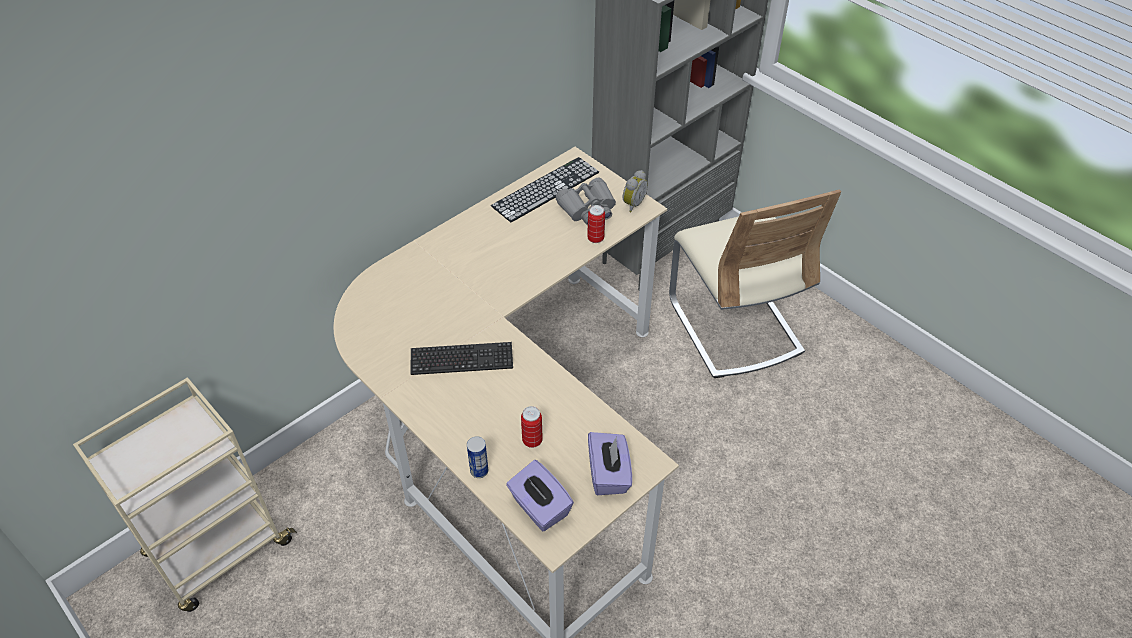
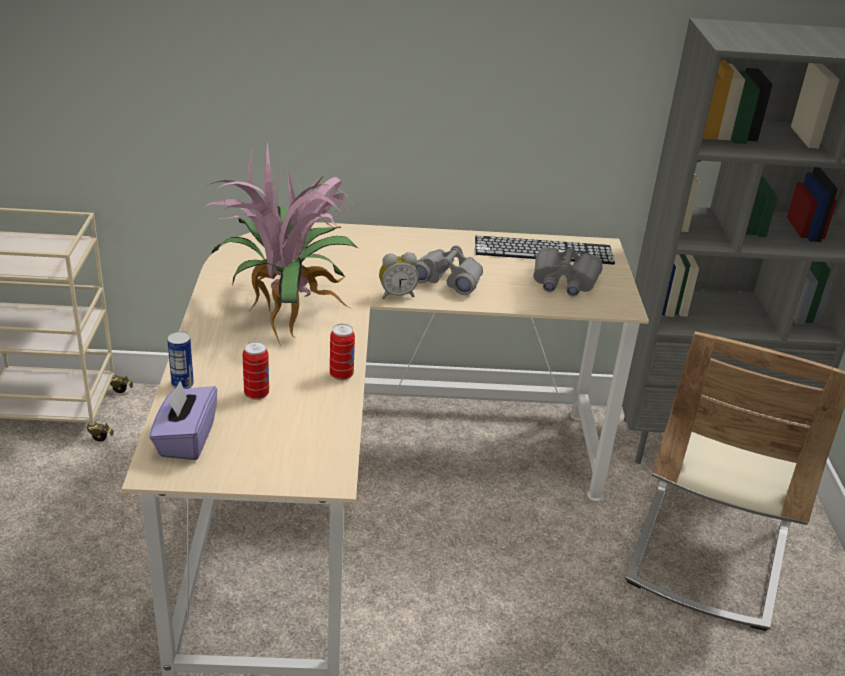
camera: 40 degrees right, 15 degrees down
keyboard [410,342,513,375] -> potted plant [206,142,358,346]
can [587,205,605,243] -> can moved to [330,324,355,380]
purple tissue box [588,432,632,495] -> none
alarm clock [623,170,648,213] -> alarm clock moved to [379,252,419,299]
none -> grey binoculars [415,245,483,295]

